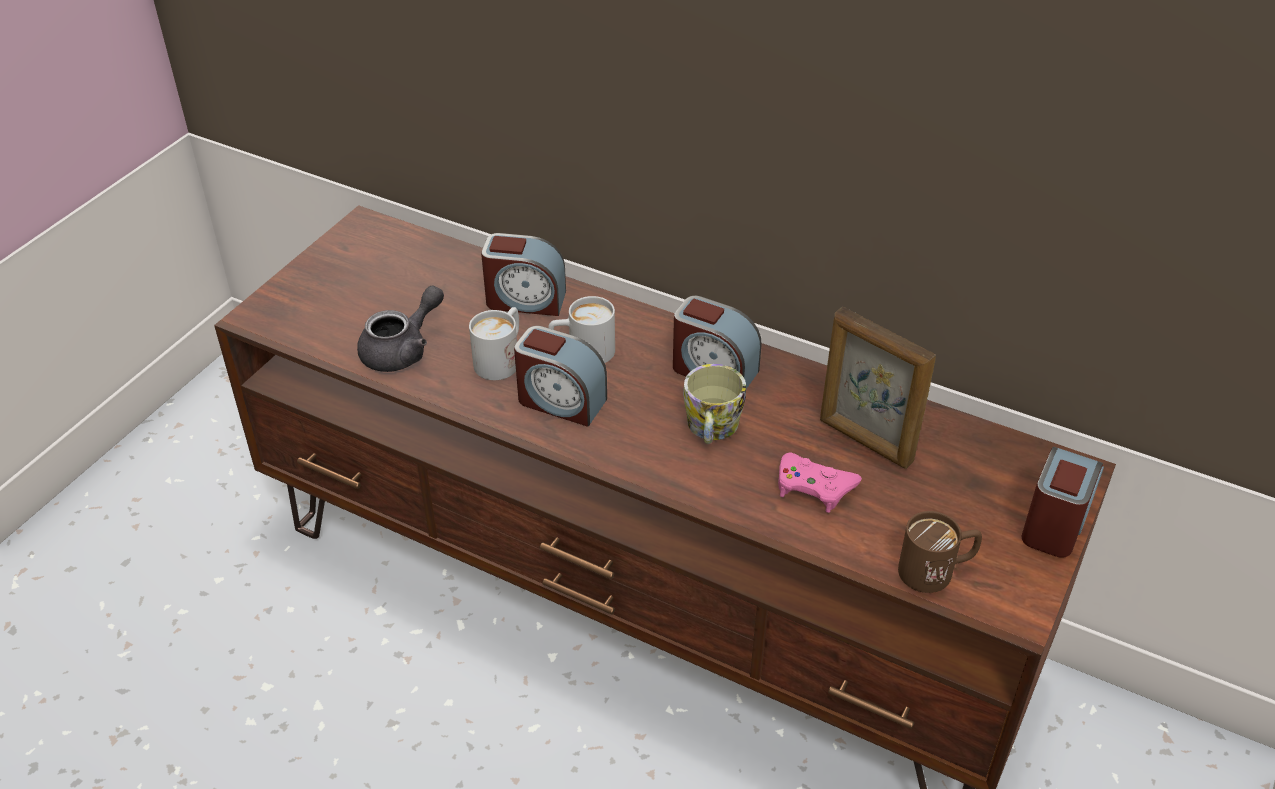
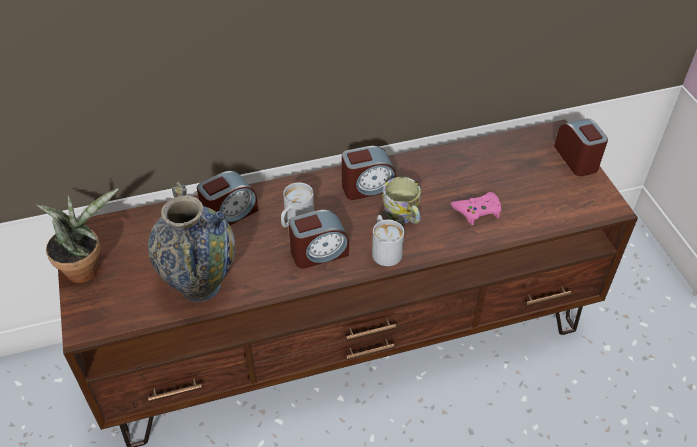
camera: 45 degrees left, 5 degrees up
grey teapot [357,285,444,372] -> vase [148,182,235,302]
white mug [469,307,519,380] -> white mug moved to [372,215,404,266]
picture frame [820,307,936,469] -> none
brown mug [898,511,982,593] -> none
none -> potted plant [36,188,118,283]

